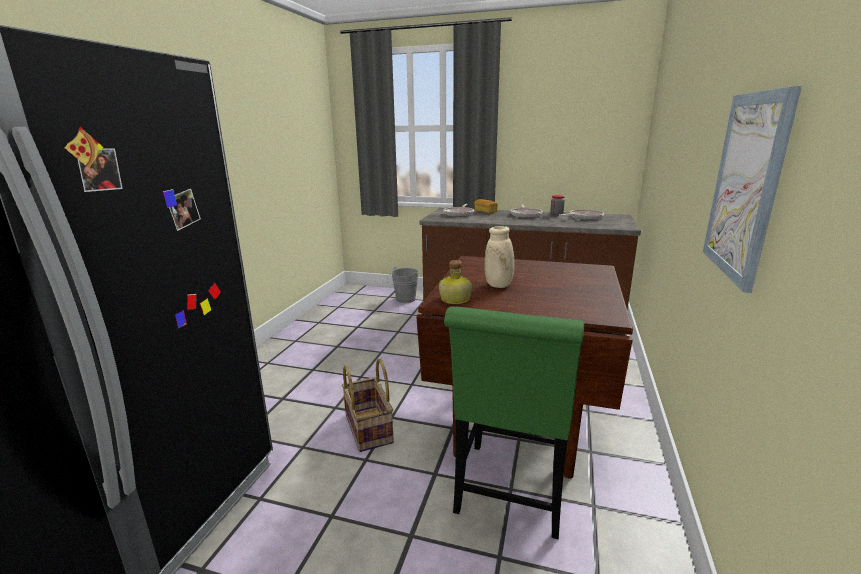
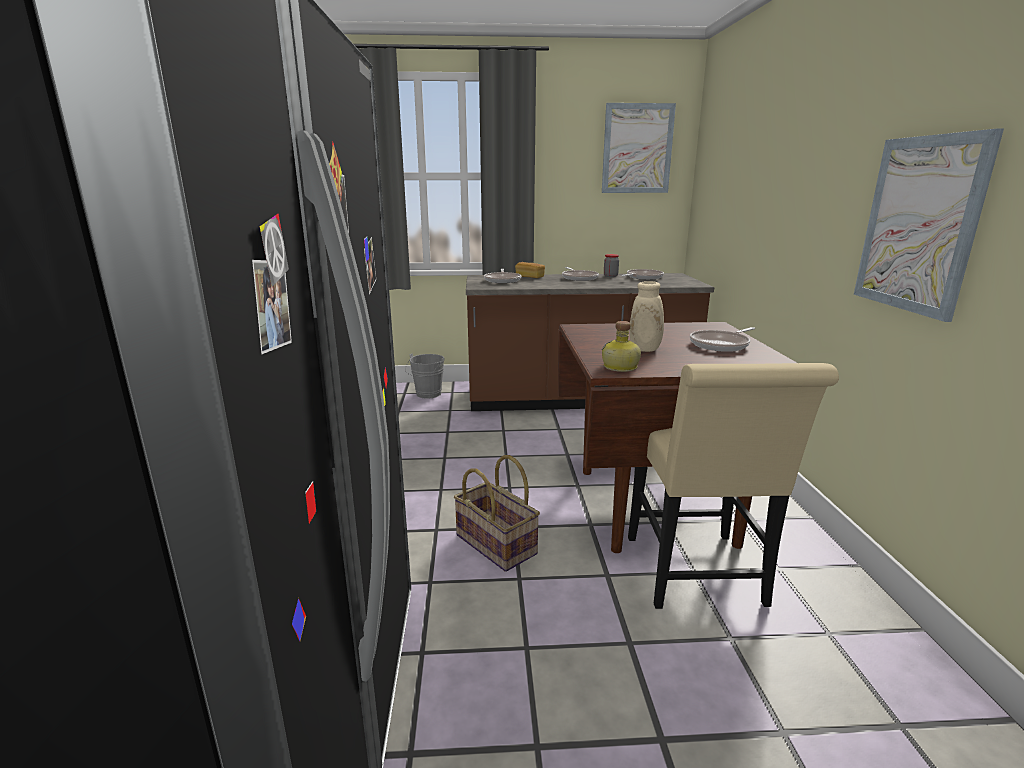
camera: 20 degrees left, 0 degrees up
green chair [444,306,584,539] -> beige chair [628,363,839,609]
none -> picture [602,103,676,193]
none -> frying pan [690,327,755,352]

